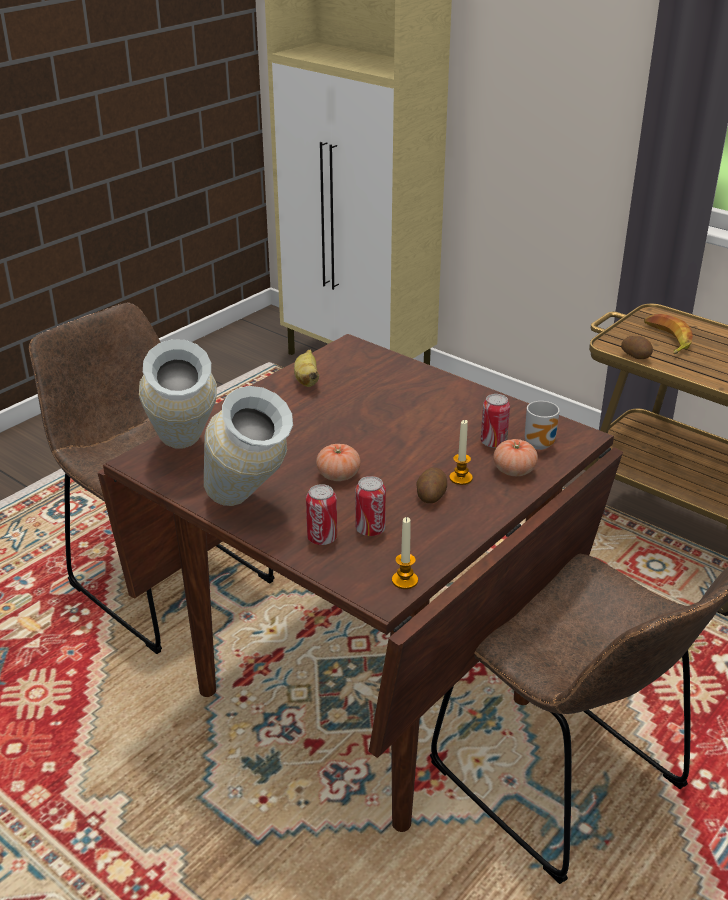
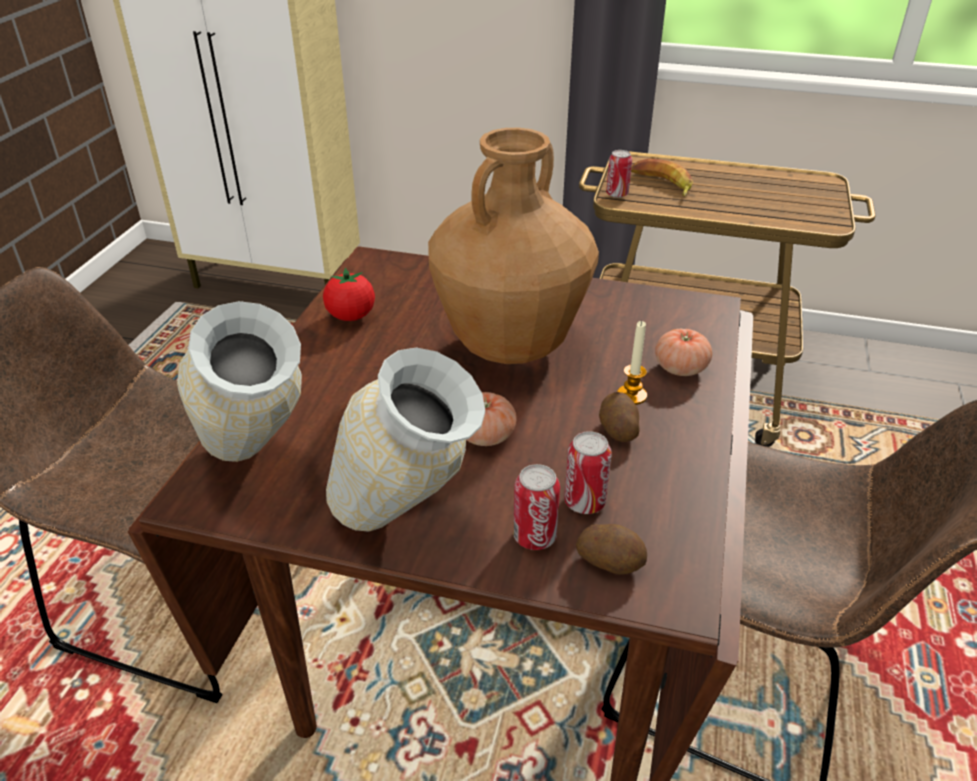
camera: 25 degrees left, 5 degrees up
banana [294,350,319,387] -> tomato [323,268,375,321]
candle [392,517,418,589] -> none
can [481,394,510,448] -> can moved to [606,150,632,198]
mug [525,401,560,450] -> none
potato [621,336,653,359] -> potato moved to [576,524,647,575]
none -> brown vase [428,128,599,364]

